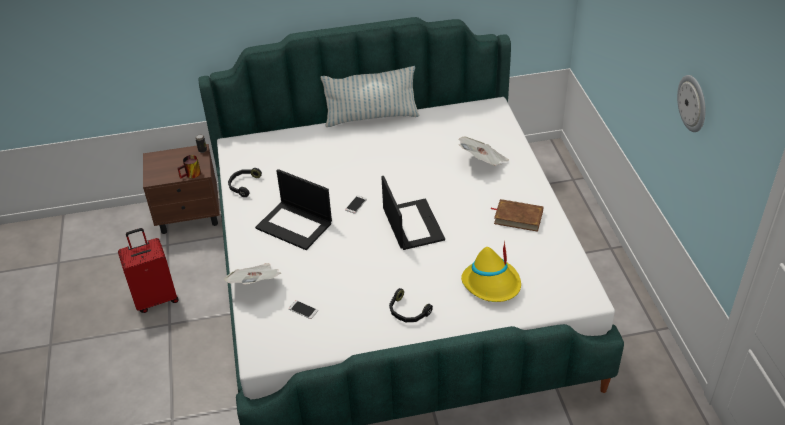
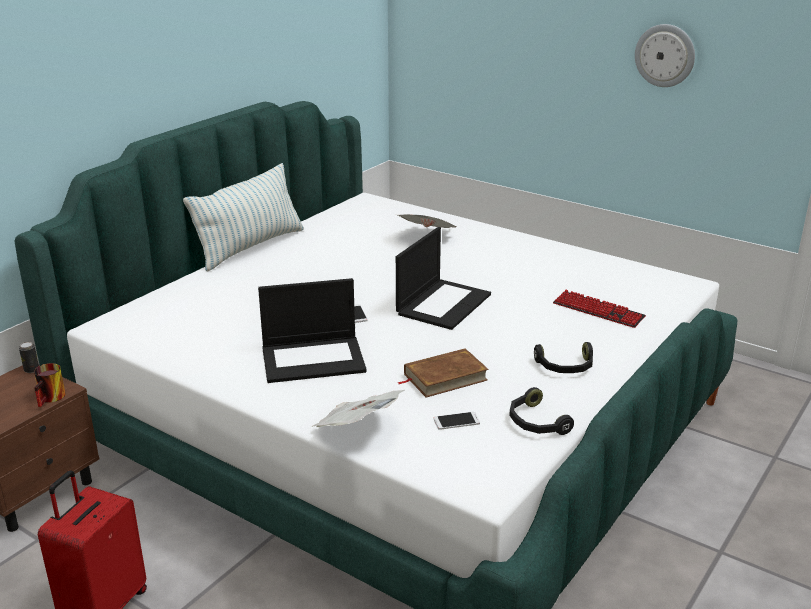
camera: 45 degrees left, 15 degrees down
black headphones [228,168,262,197] -> black headphones moved to [509,387,574,435]
laptop [381,176,445,250] -> laptop turned 90 degrees clockwise [396,227,491,330]
yellow hat [461,241,521,302] -> keyboard [553,290,646,328]
brown book [491,199,544,232] -> brown book moved to [397,348,489,397]

